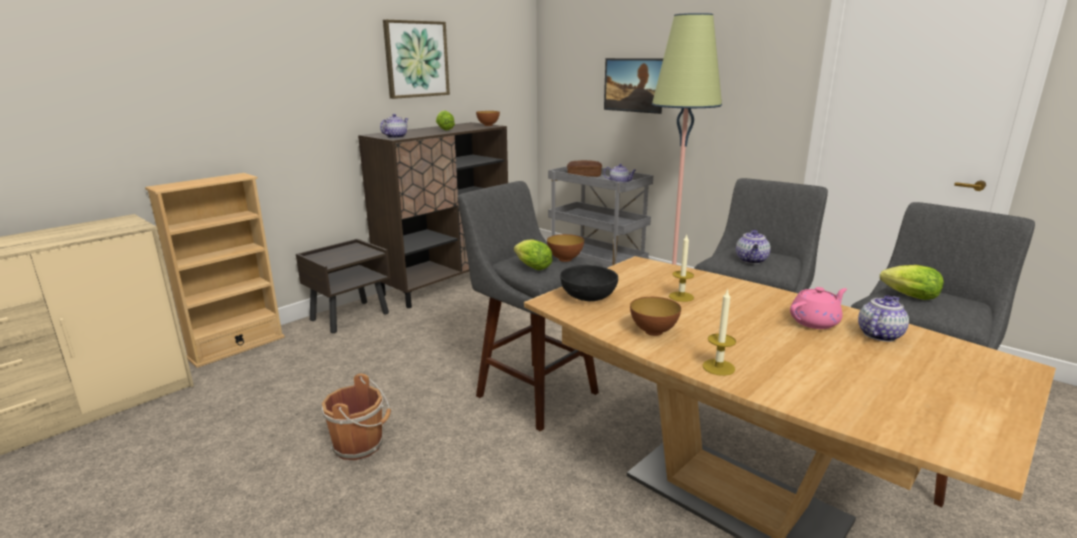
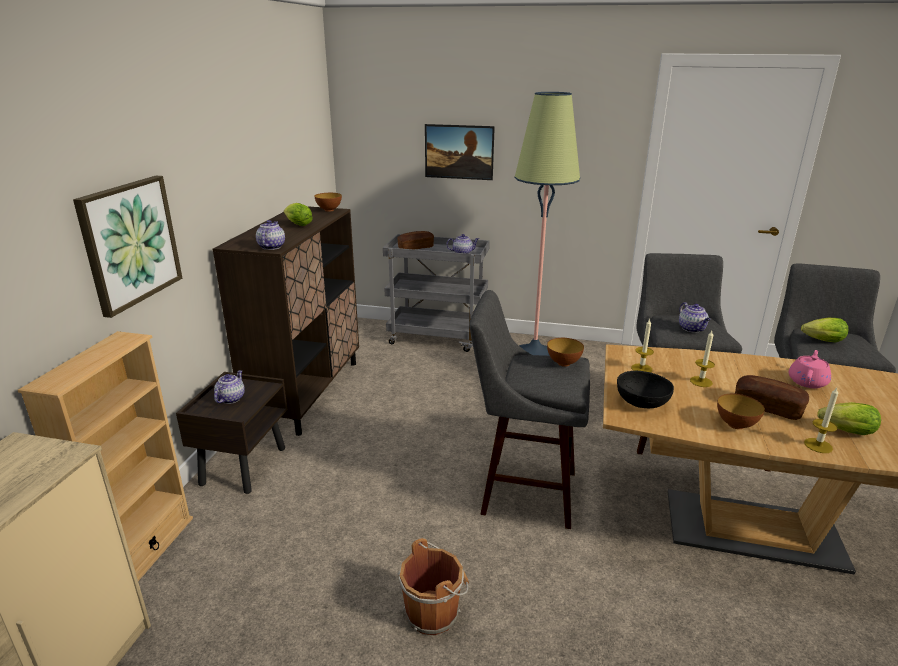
camera: 30 degrees left, 5 degrees up
picture [383,20,450,99] -> picture moved to [73,176,182,318]
lettuce [514,239,553,270] -> lettuce moved to [817,402,881,435]
teapot [858,295,909,342] -> teapot moved to [214,370,245,404]
none -> candle [631,319,654,372]
none -> bread [735,375,809,420]

